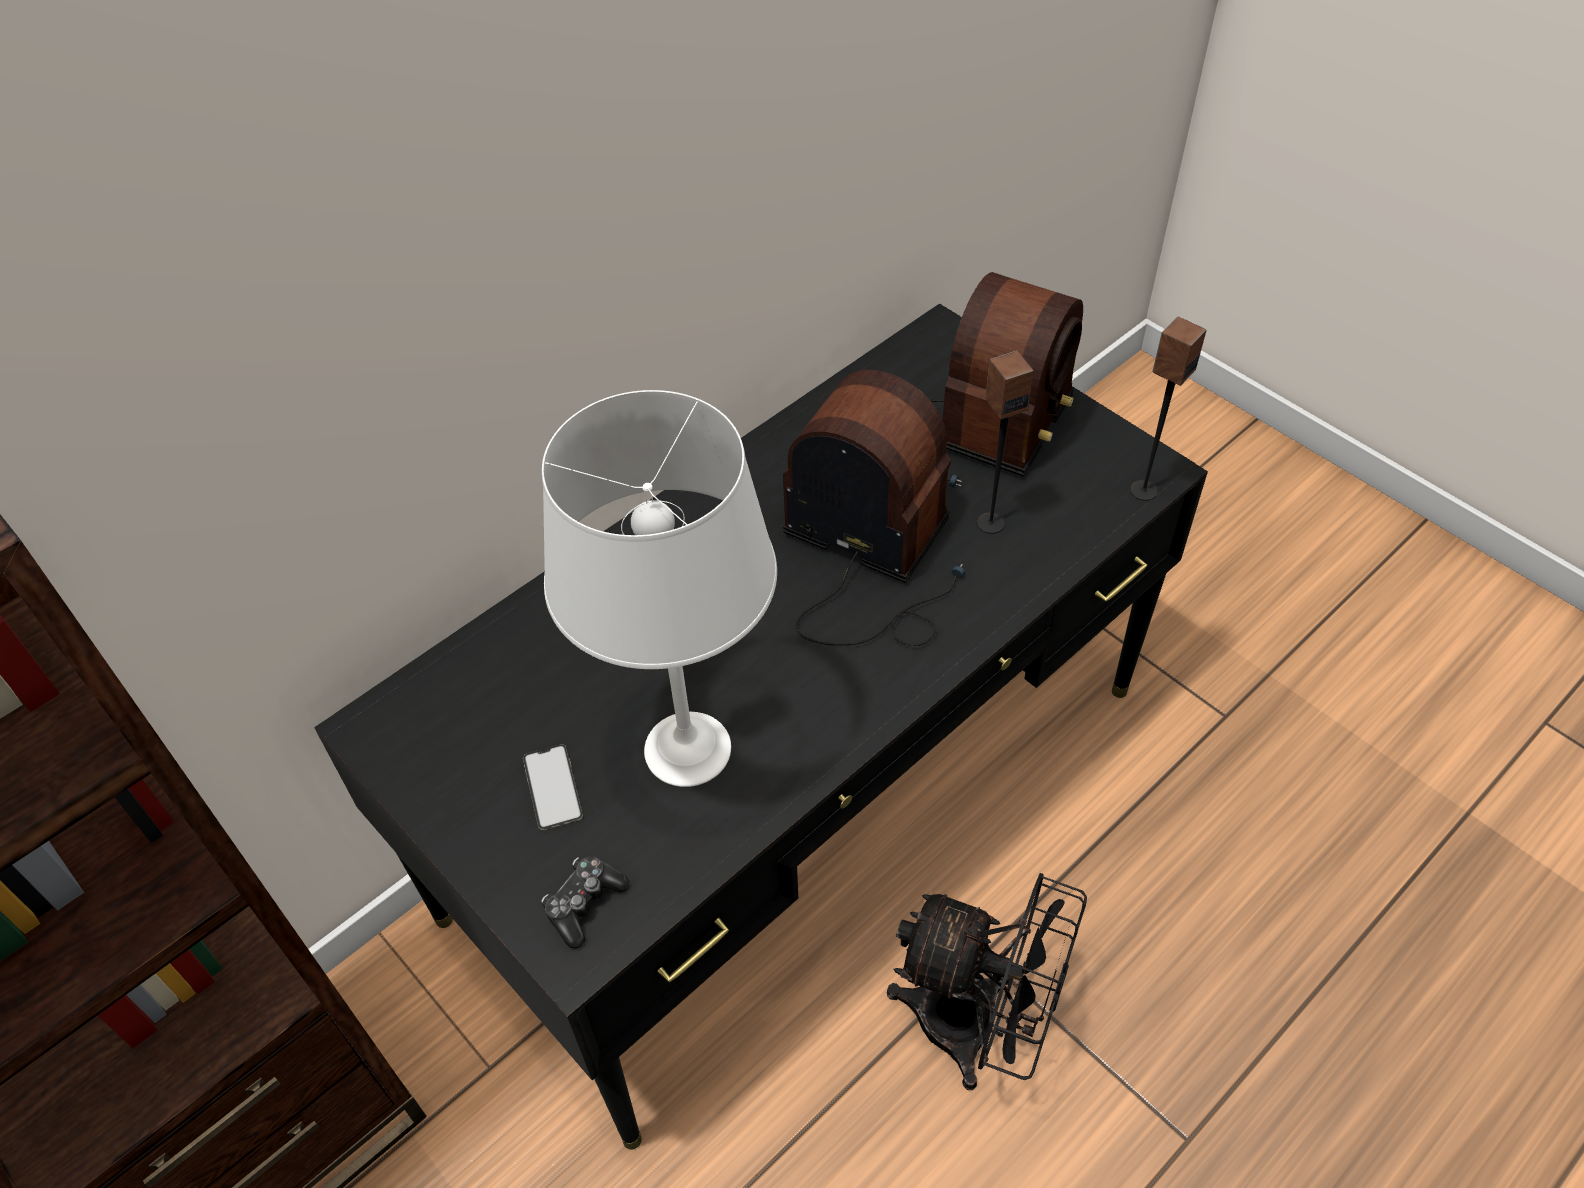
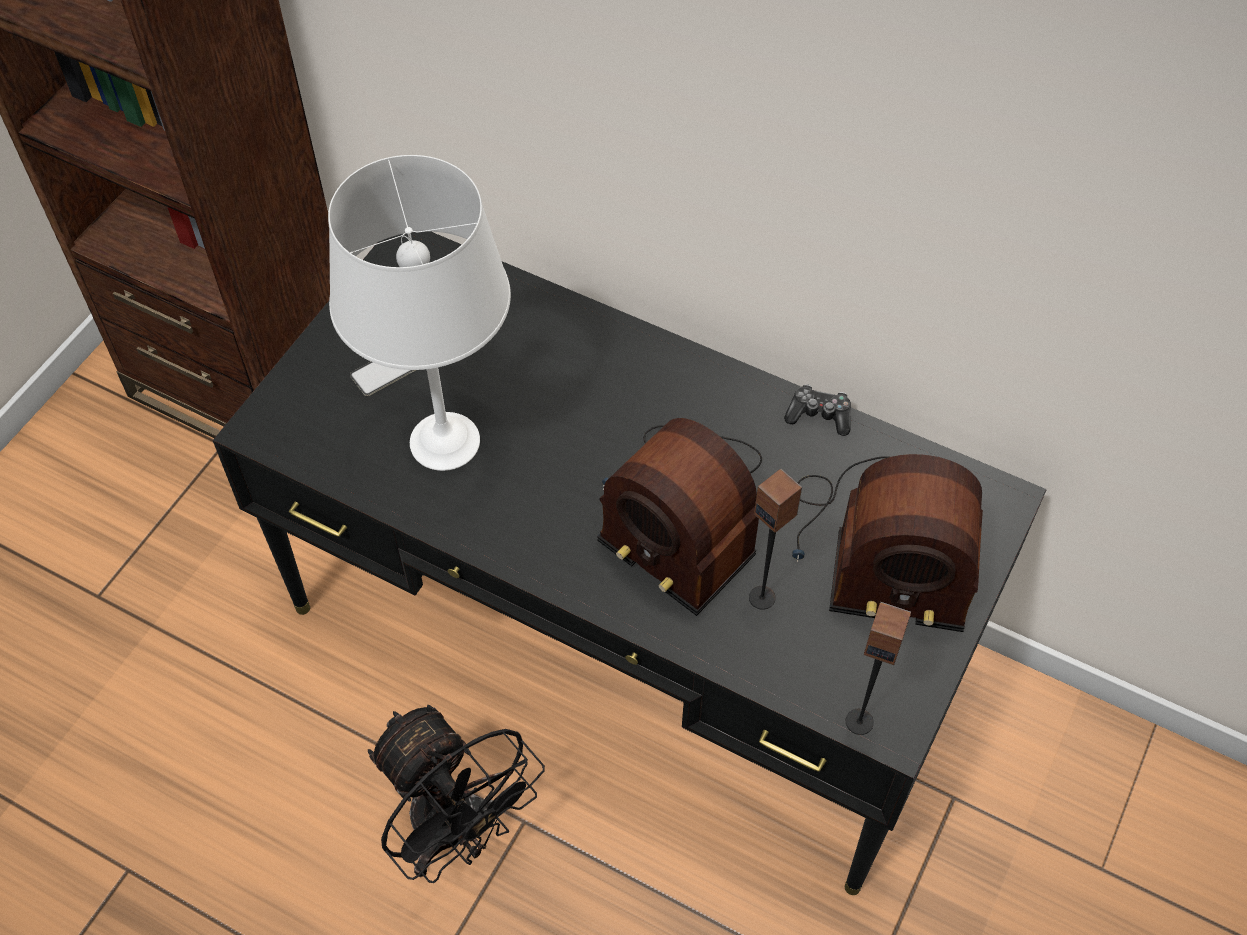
camera: 70 degrees right, 5 degrees up
game controller [541,856,629,948] -> game controller moved to [784,384,851,436]
radio [783,370,965,646] -> radio turned 120 degrees clockwise [597,418,762,616]
black fan [887,873,1087,1090] -> black fan turned 45 degrees counterclockwise [368,705,545,883]

